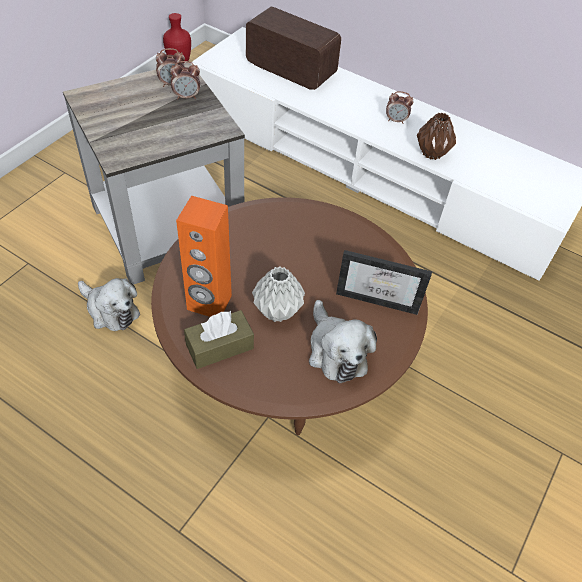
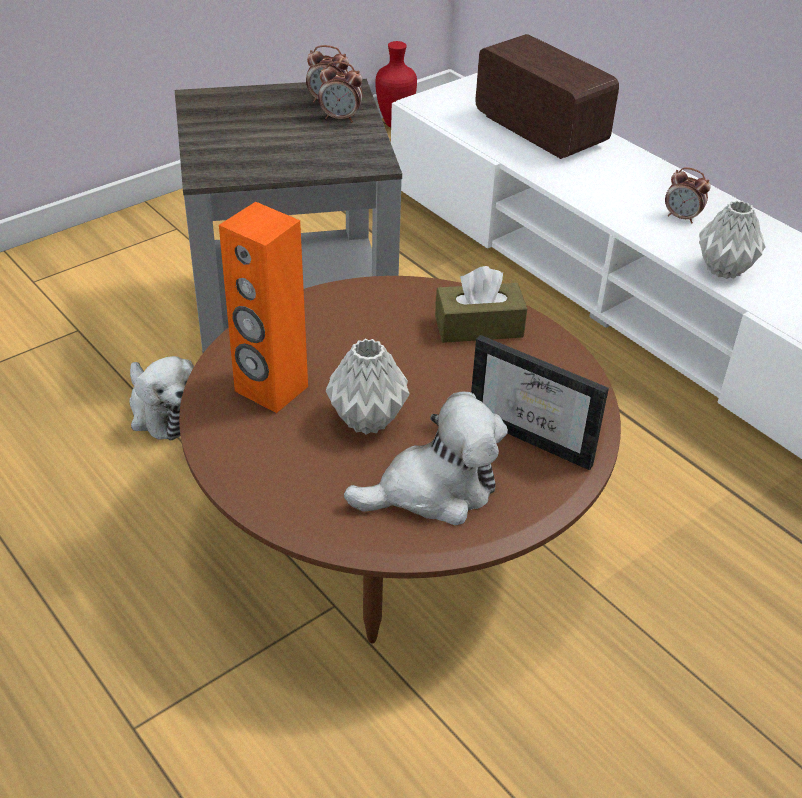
camera: 20 degrees right, 10 degrees down
brown tissue box [184,310,254,369] -> brown tissue box moved to [435,266,527,343]
plush toy [309,300,377,383] -> plush toy turned 105 degrees counterclockwise [344,392,508,525]
brown vase [417,113,456,160] -> grey vase [699,200,766,279]

